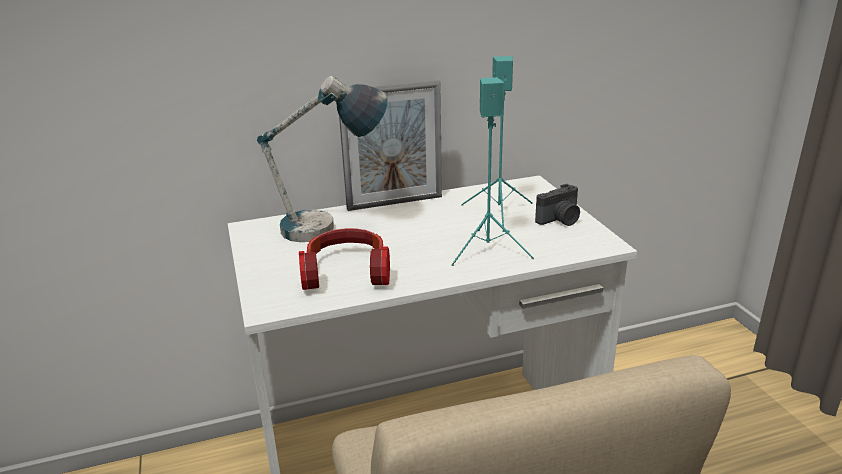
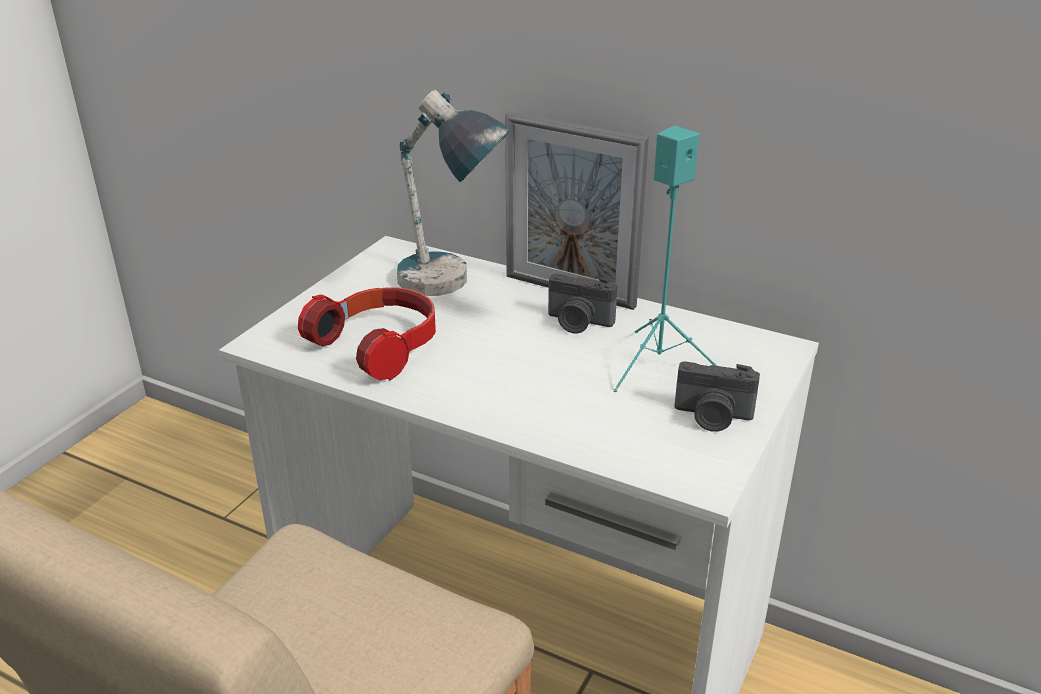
camera: 45 degrees right, 5 degrees up
turquoise speaker [451,77,534,266] -> none
none -> camera [548,274,617,334]

